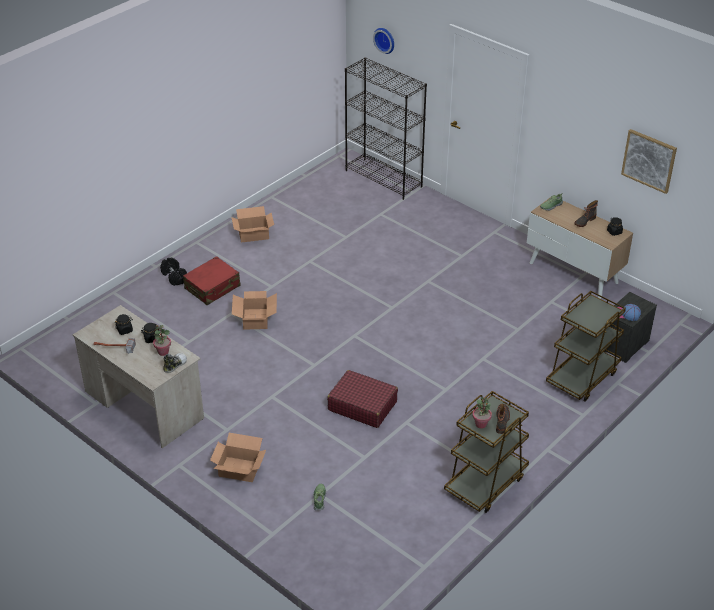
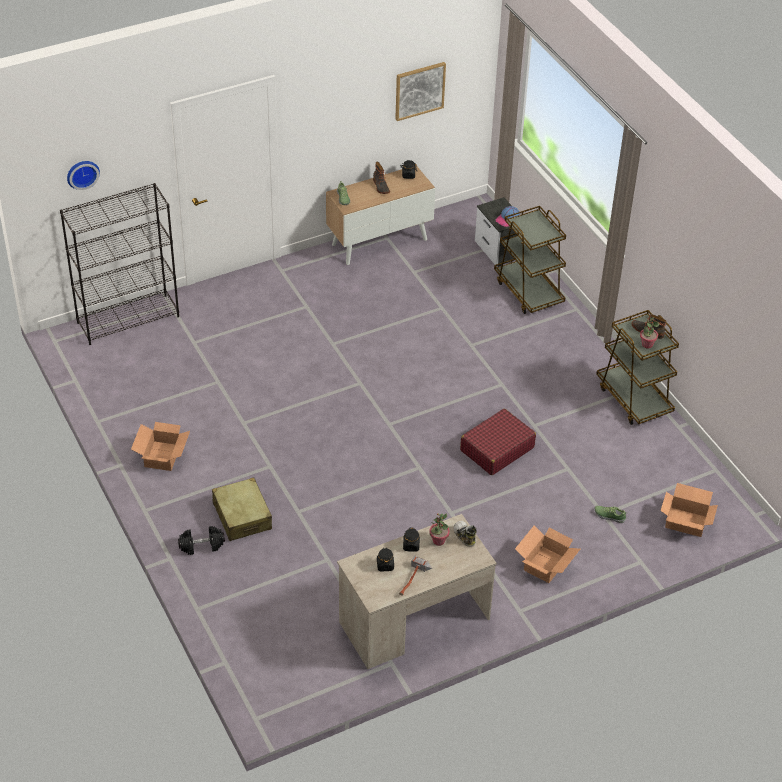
camera: 70 degrees left, 5 degrees up
red suitcase [183,256,241,305] -> beige suitcase [212,478,272,541]
cardboard box [232,291,277,330] -> cardboard box moved to [661,483,718,537]

